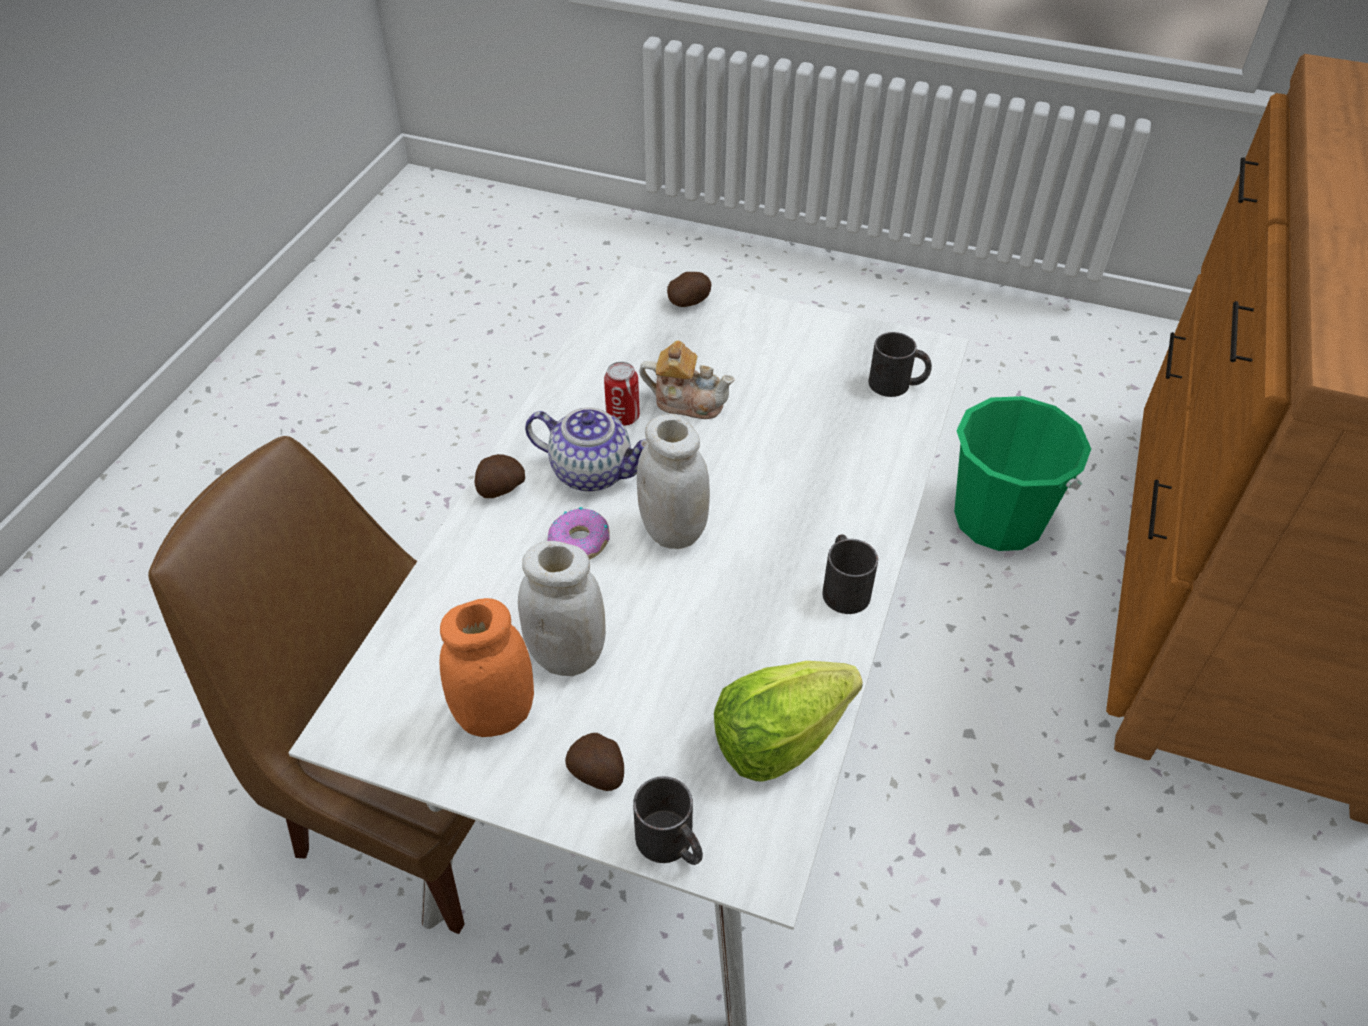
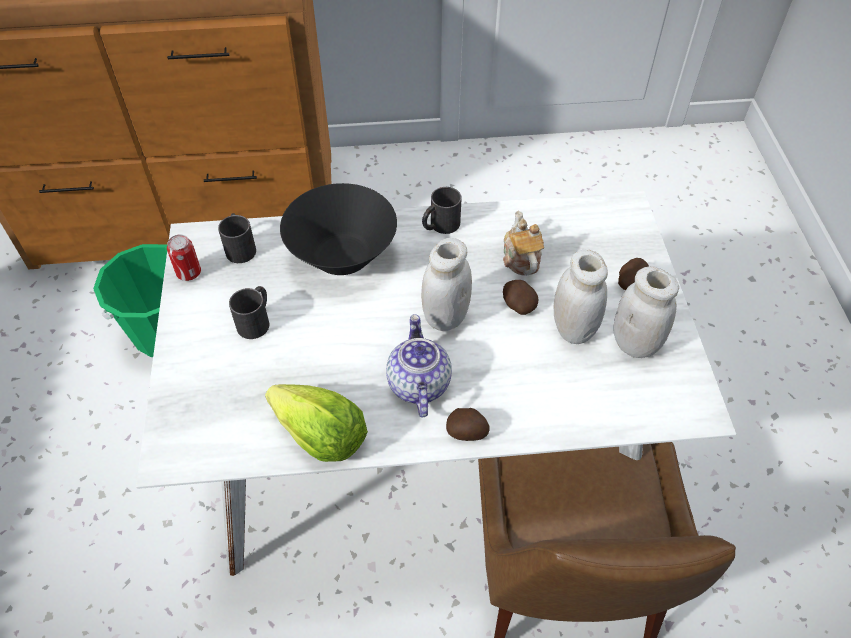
camera: 115 degrees left, 5 degrees up
orange jar [440,598,534,737] -> white jar [614,266,679,358]
donut [548,507,610,560] -> none
can [604,362,640,426] -> can moved to [167,234,201,281]
black mug [633,776,703,865] -> black mug moved to [229,286,269,339]
teapot [639,341,735,419] -> teapot moved to [503,210,544,276]
potato [667,272,711,307] -> potato moved to [503,280,538,315]
lettuce [714,661,863,781] -> lettuce moved to [265,384,368,462]
none -> black bowl [280,183,397,275]

